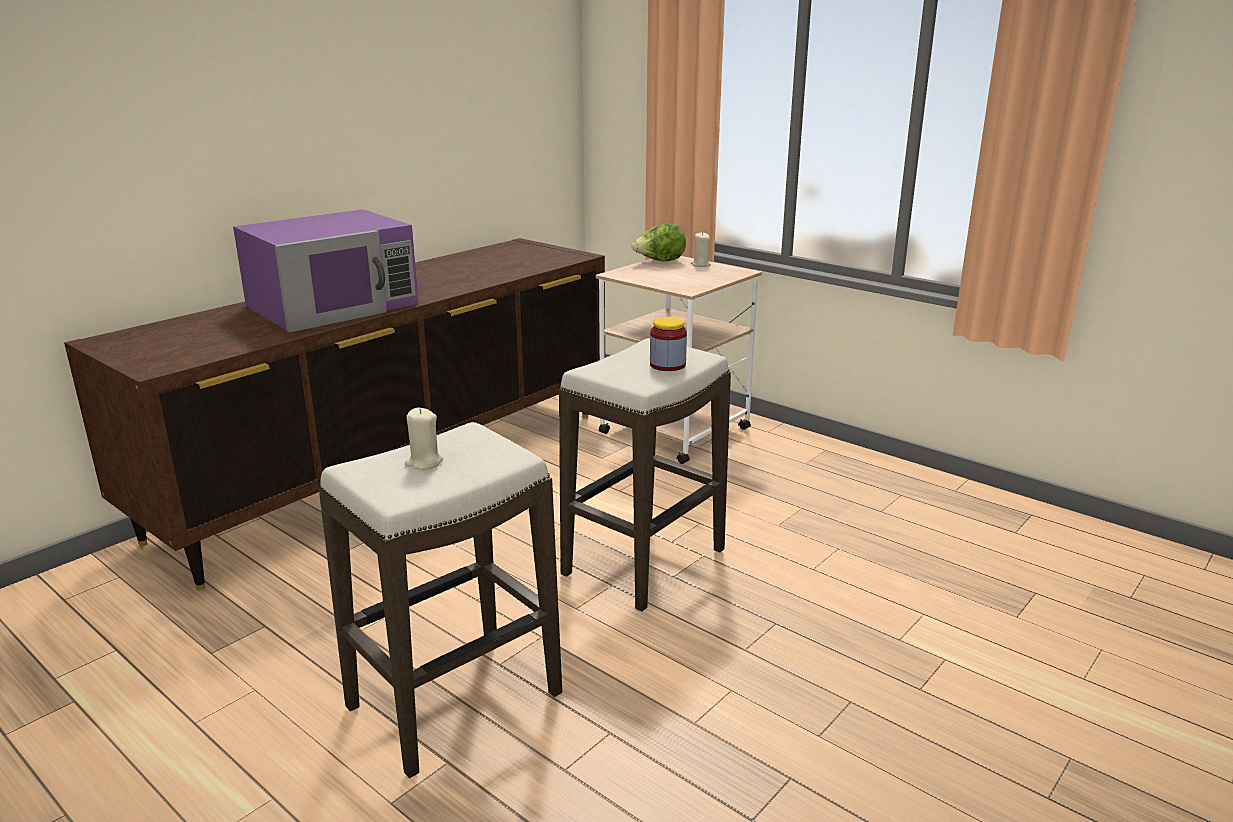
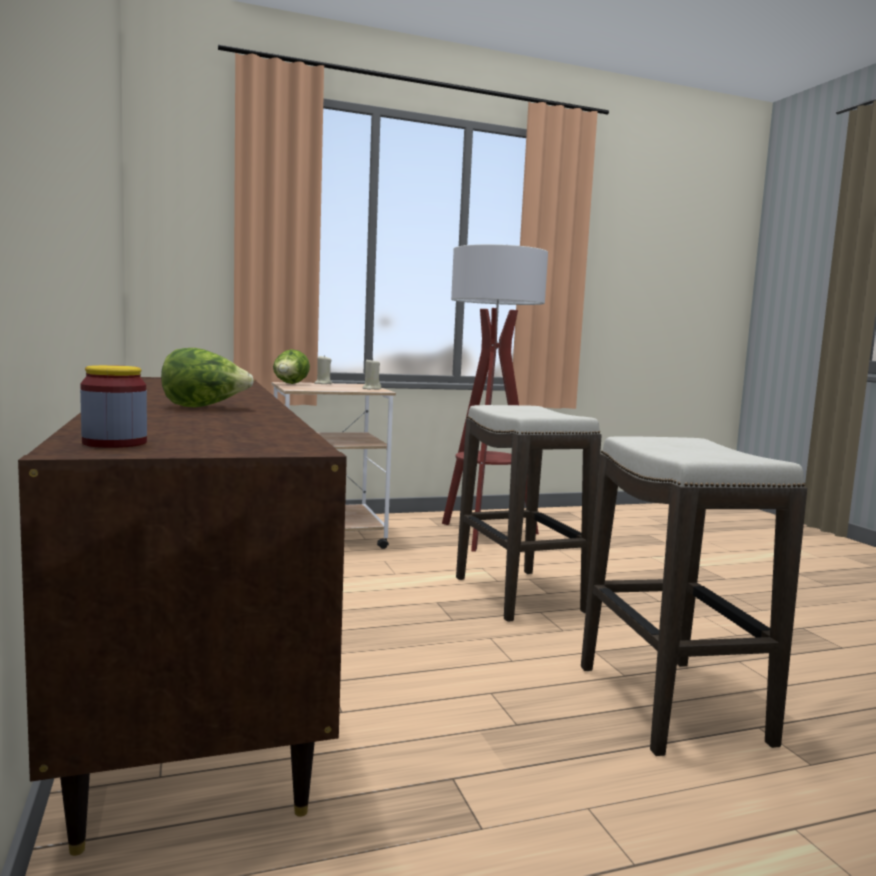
camera: 60 degrees left, 15 degrees down
purple microwave [233,209,419,332] -> lettuce [161,348,254,408]
beige candle [405,408,443,470] -> beige candle moved to [363,358,381,390]
jar [650,317,687,371] -> jar moved to [80,365,147,448]
none -> floor lamp [442,244,548,552]

